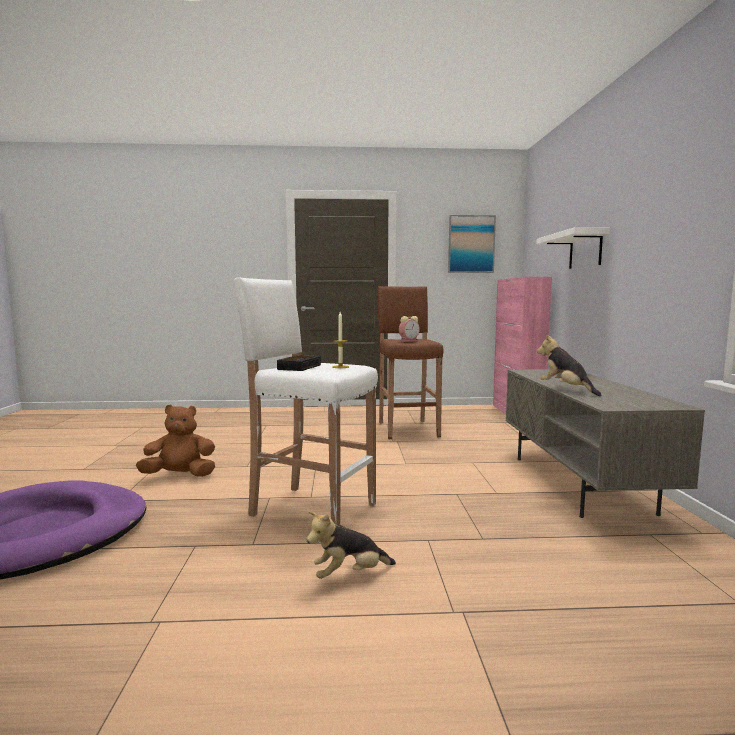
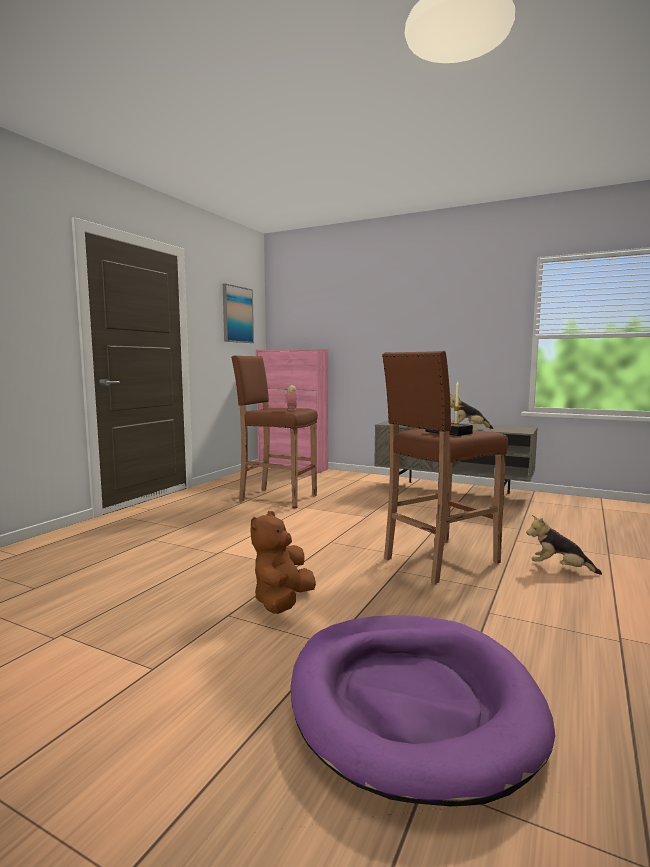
camera: 60 degrees left, 0 degrees up
white stool [233,277,378,525] -> brown stool [382,351,508,584]
plush toy [306,512,396,579] -> plush toy turned 105 degrees clockwise [526,515,602,575]
white shelf [536,227,610,269] -> none

